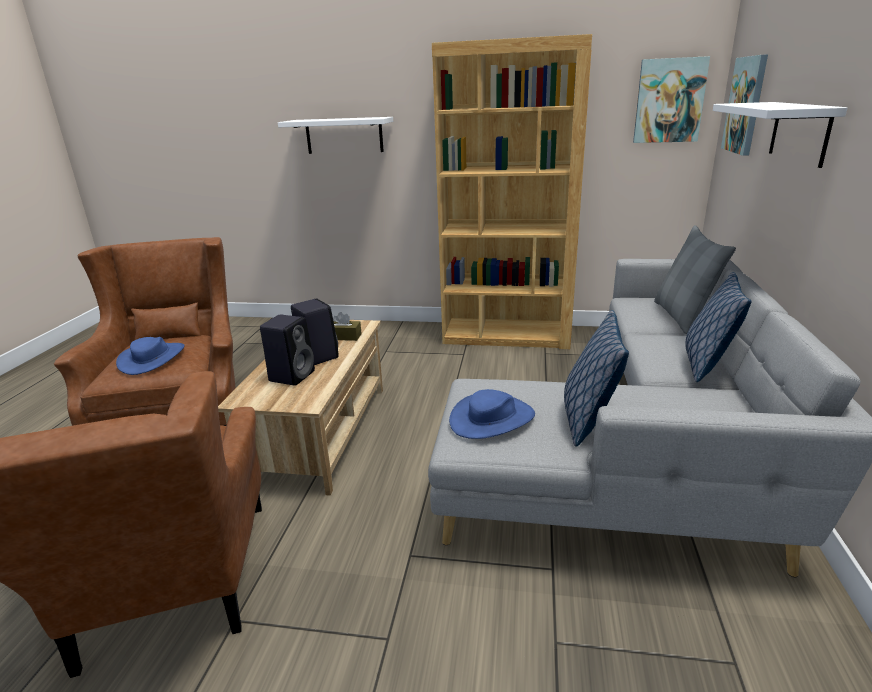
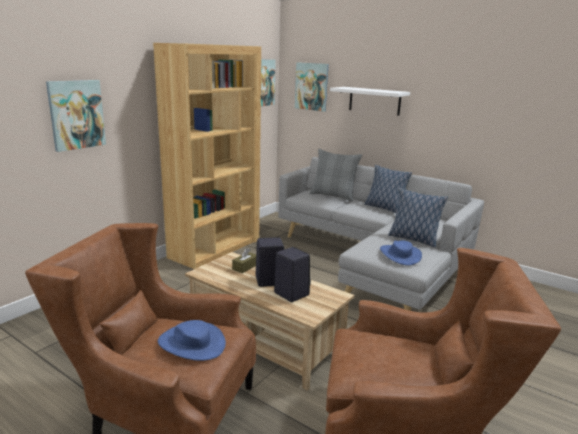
camera: 65 degrees left, 5 degrees down
white shelf [278,117,393,154] -> picture [46,80,106,152]

